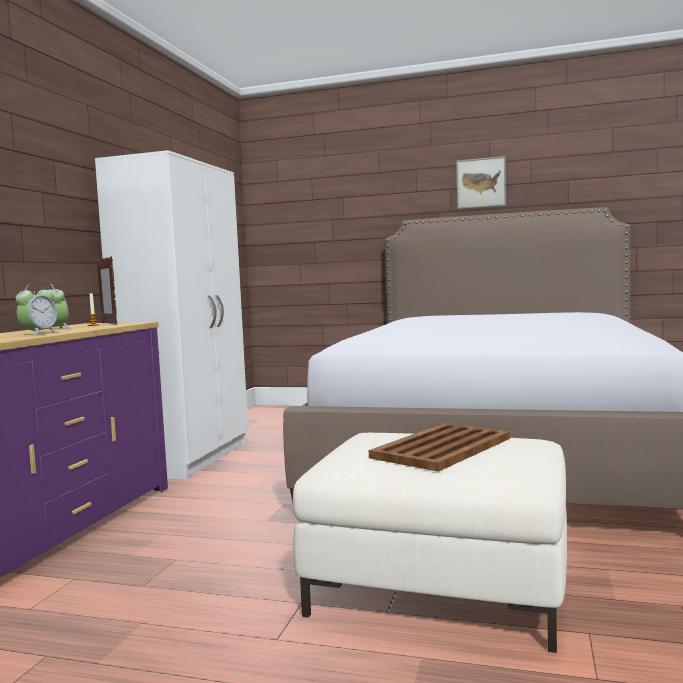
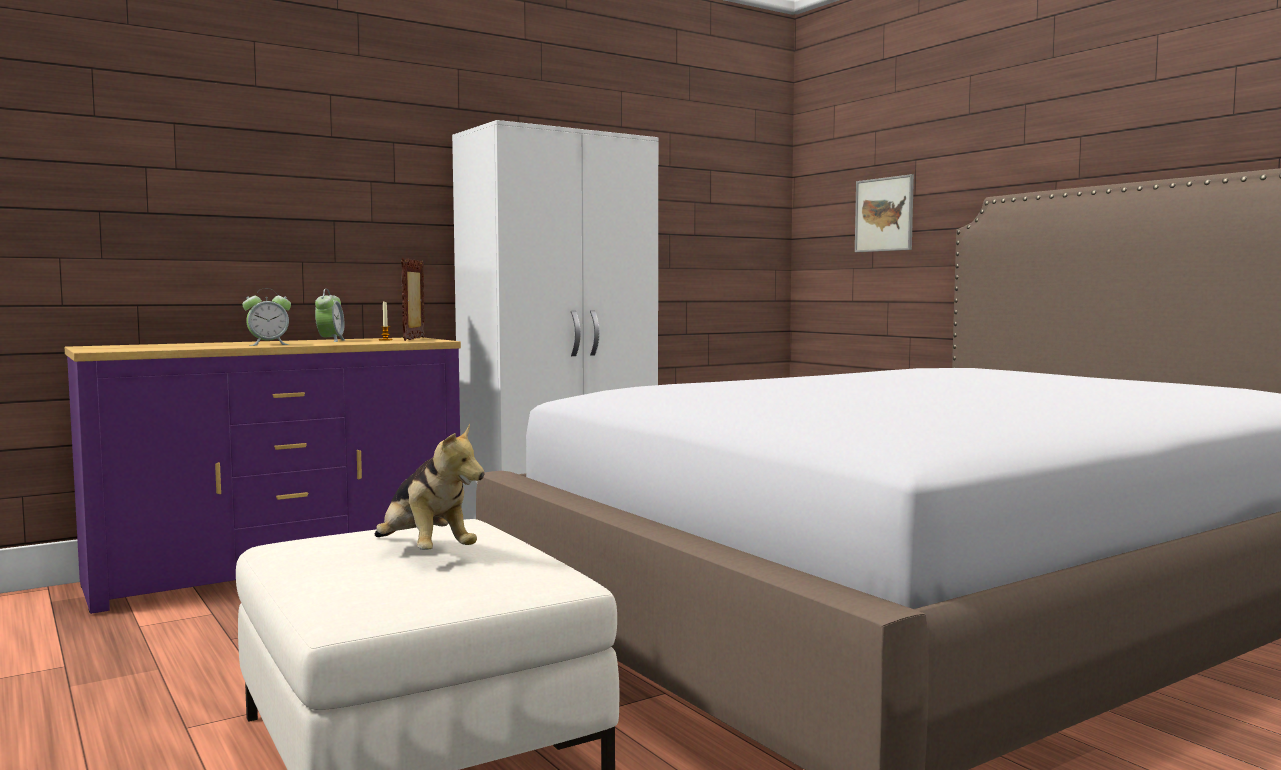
camera: 40 degrees right, 0 degrees up
brown tray [369,423,510,472] -> plush toy [375,424,485,550]
picture [456,156,506,209] -> picture moved to [855,174,914,252]

